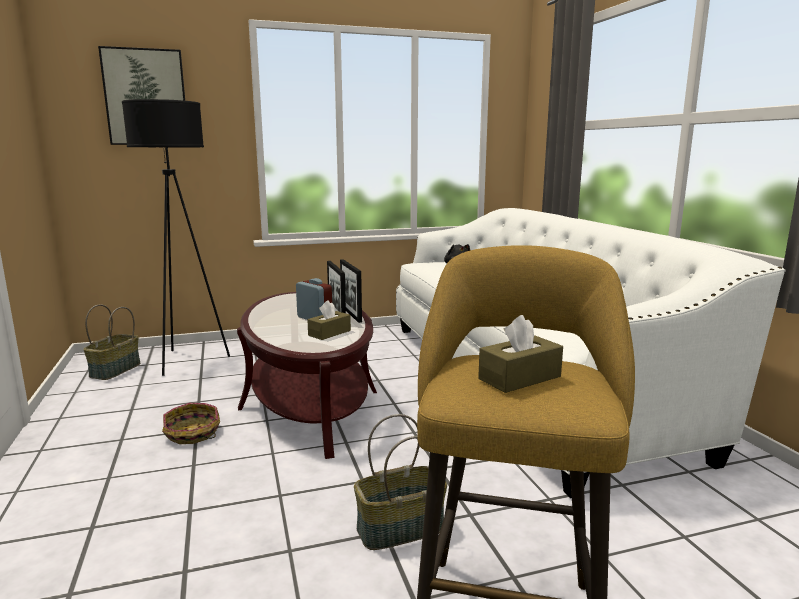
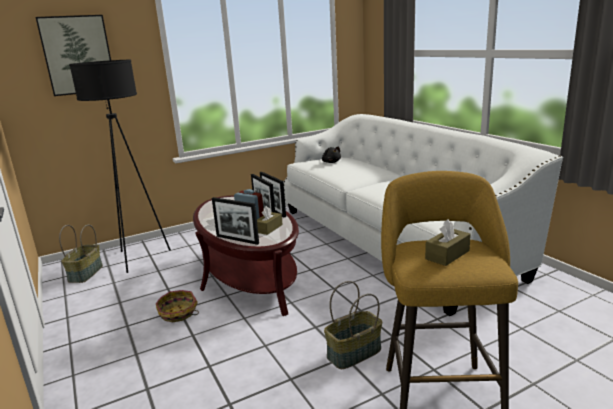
camera: 10 degrees left, 5 degrees up
none -> picture frame [212,197,259,245]

